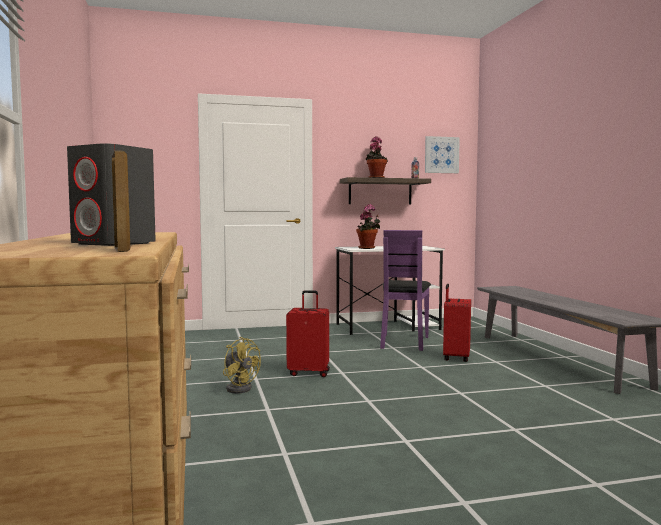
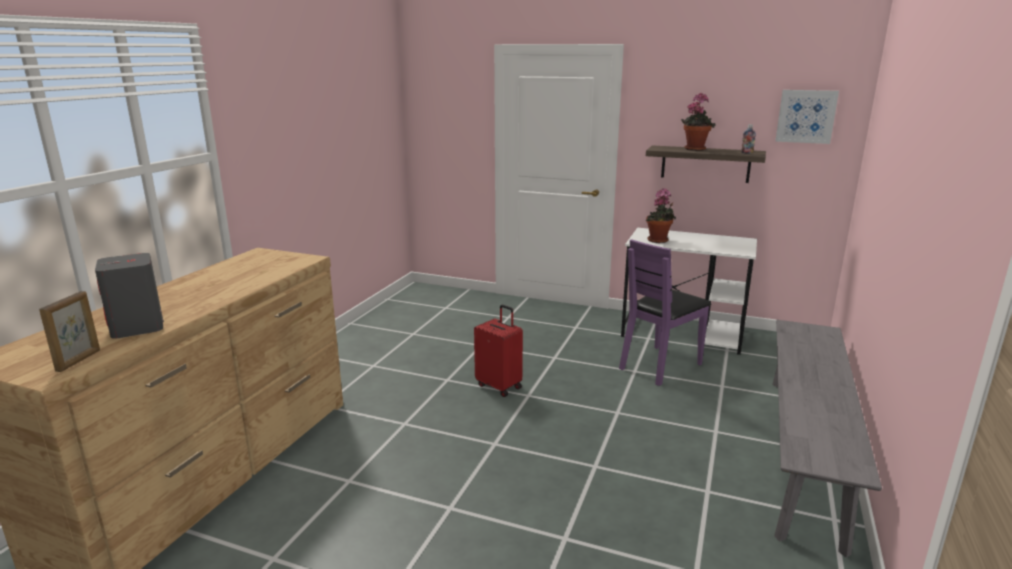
camera: 35 degrees right, 15 degrees up
yellow fan [223,337,261,393] -> none
red suitcase [443,284,471,362] -> none

